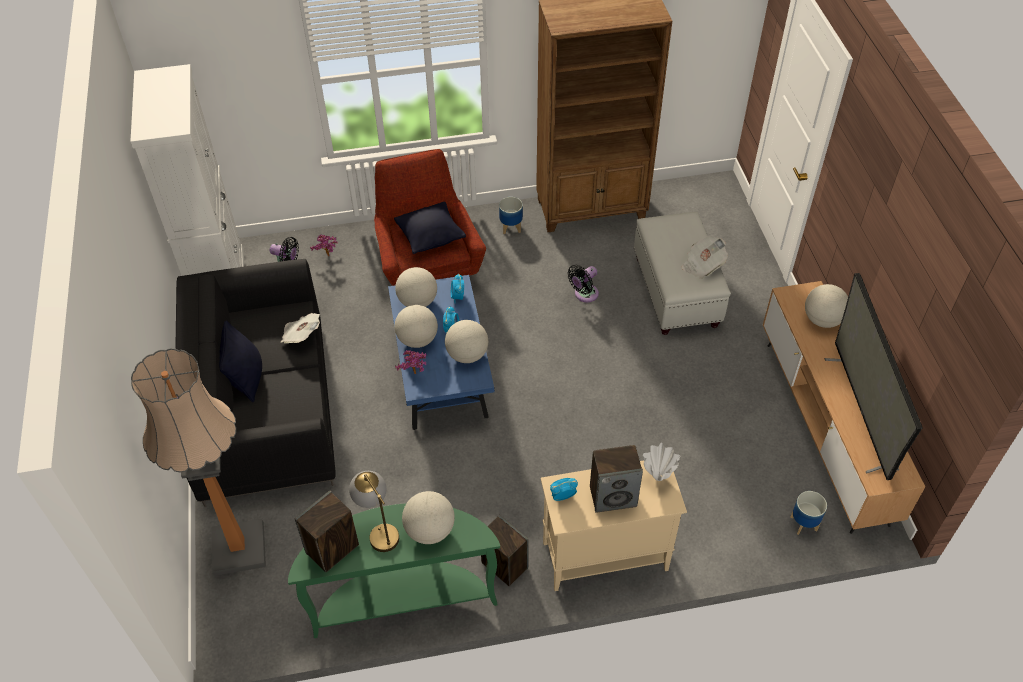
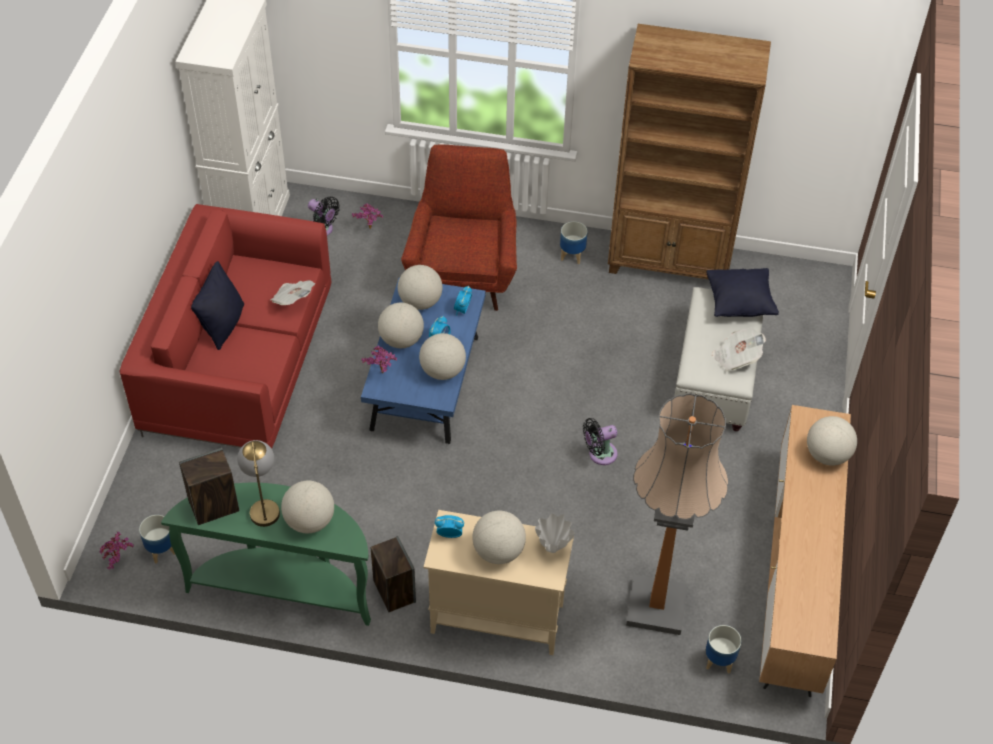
camera: 20 degrees right, 0 degrees up
floor lamp [131,348,266,576] -> floor lamp moved to [626,393,728,635]
black sofa [175,259,335,507] -> red sofa [119,204,331,449]
black pillow [394,201,466,254] -> black pillow moved to [707,268,779,317]
black fan [567,265,599,302] -> black fan moved to [583,418,618,465]
speaker [590,445,643,513] -> globe [472,511,526,564]
television [825,273,922,480] -> none
none -> potted plant [99,532,134,570]
none -> planter [139,515,176,564]

